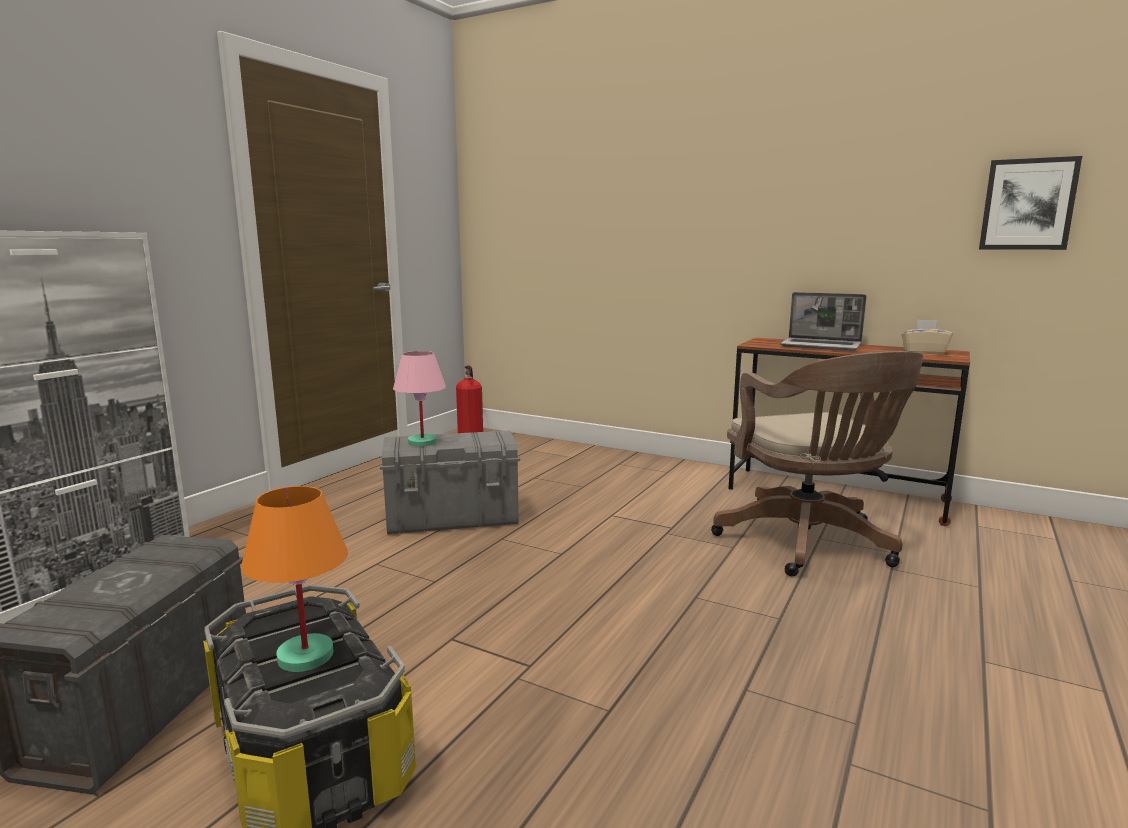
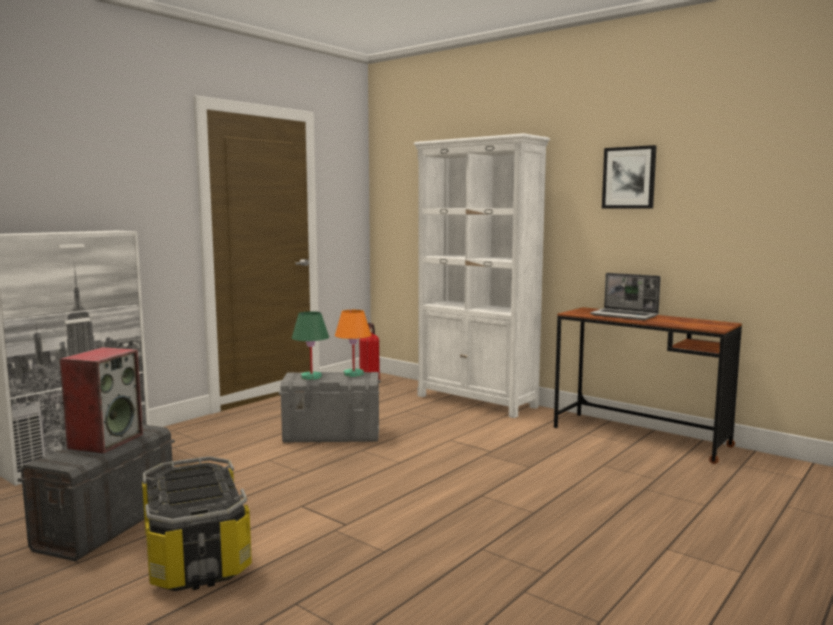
camera: 10 degrees right, 5 degrees down
orange table lamp [241,486,348,672] -> orange table lamp moved to [335,310,371,377]
pink table lamp [393,351,446,447] -> green table lamp [292,311,329,380]
brown office chair [711,351,923,577] -> none
beige tissue box [902,319,952,354] -> none
picture [979,156,1082,250] -> picture moved to [602,145,656,209]
none -> speaker [60,347,143,454]
none -> white bookcase [413,133,550,418]

